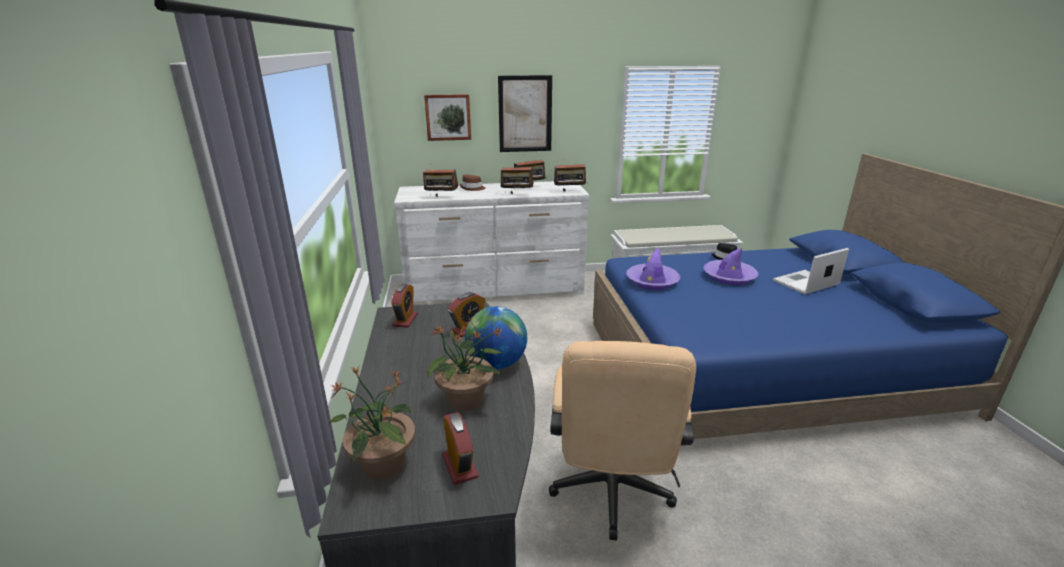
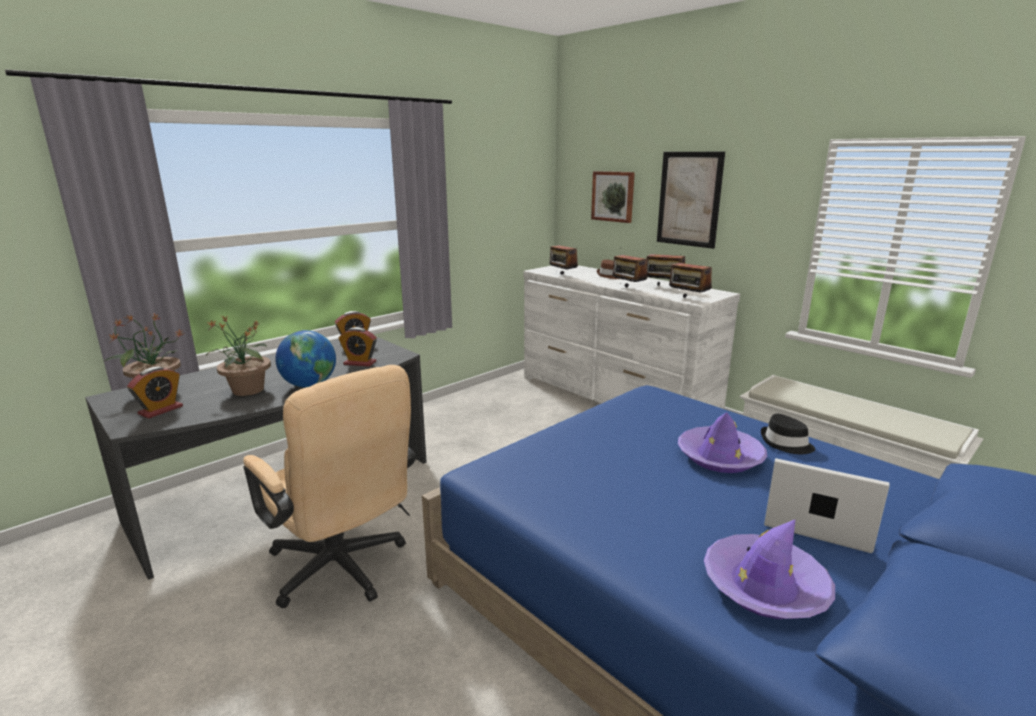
camera: 55 degrees right, 5 degrees down
beige office chair [549,341,696,540] -> beige office chair turned 105 degrees counterclockwise [243,365,416,608]
purple hat [626,247,681,290] -> purple hat moved to [704,520,835,619]

